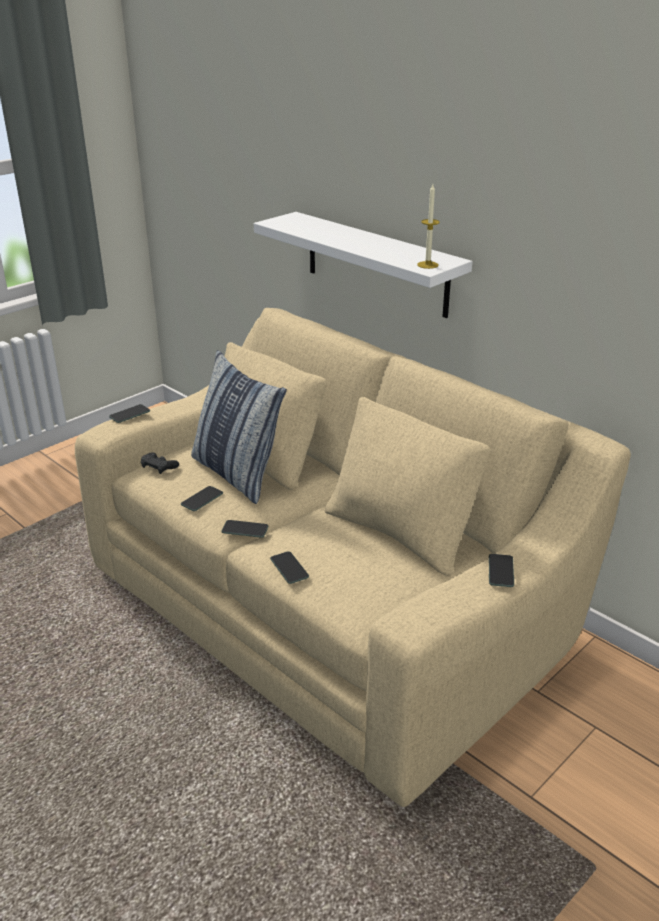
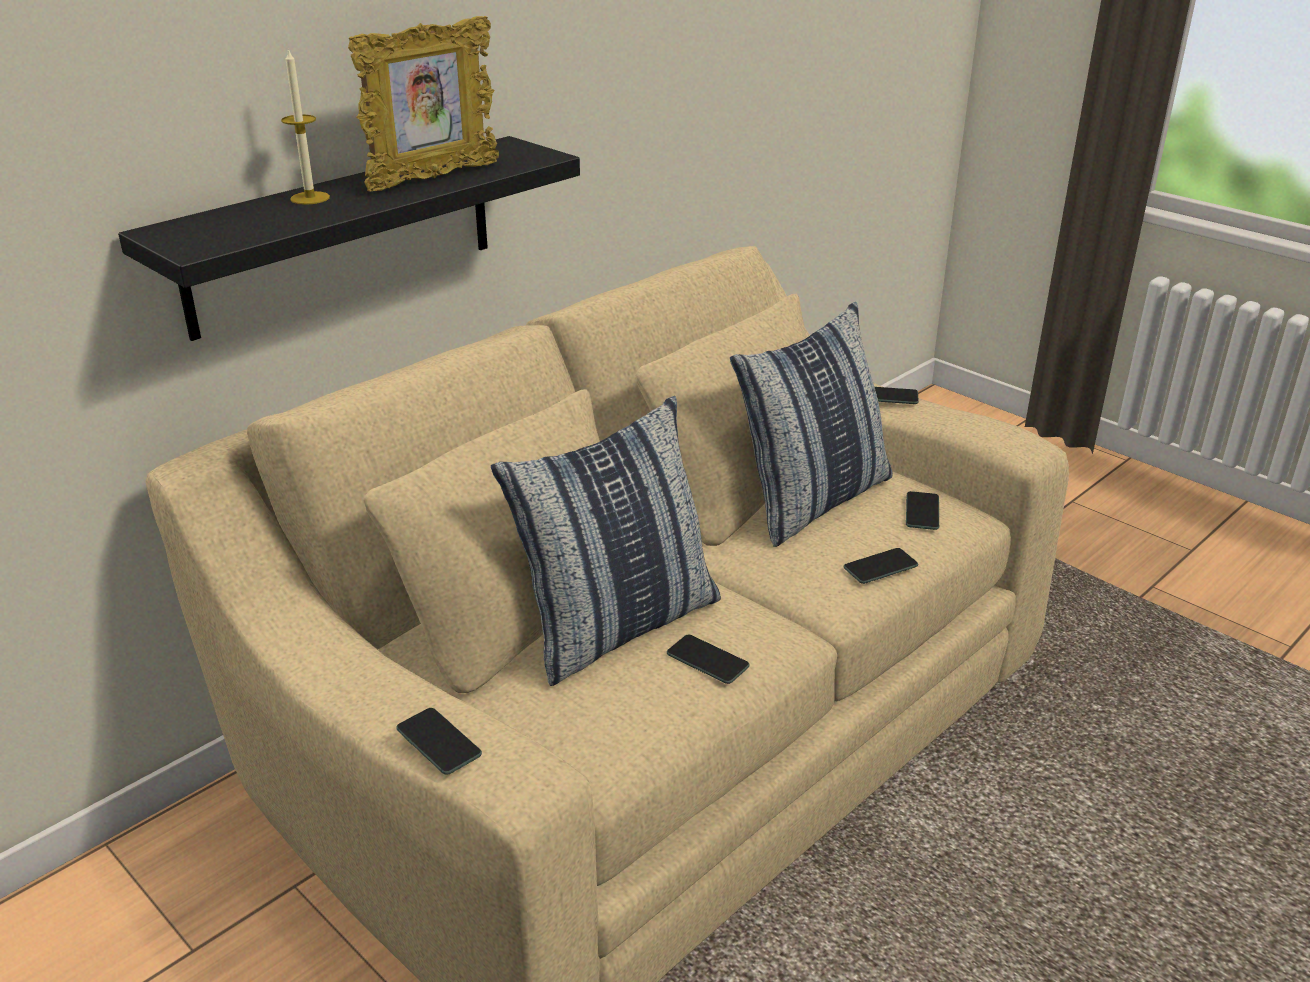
camera: 90 degrees left, 0 degrees up
black game controller [141,452,179,474] -> none
phone [221,520,269,538] -> phone moved to [906,491,939,530]
white shelf [254,212,473,318] -> black shelf [118,136,580,341]
candle [417,184,440,269] -> candle moved to [281,48,330,205]
none -> picture frame [348,16,499,192]
none -> pillow [730,302,893,547]

